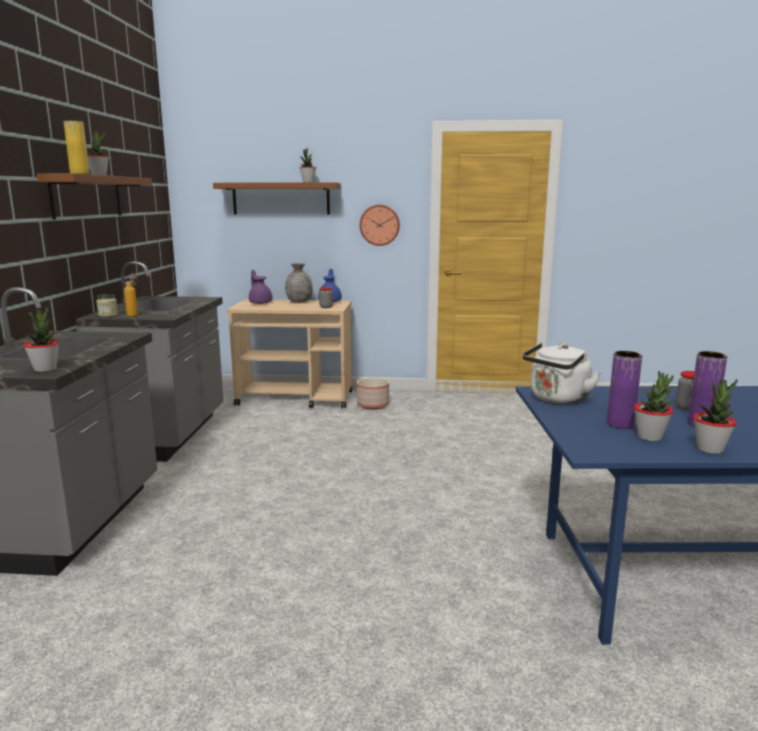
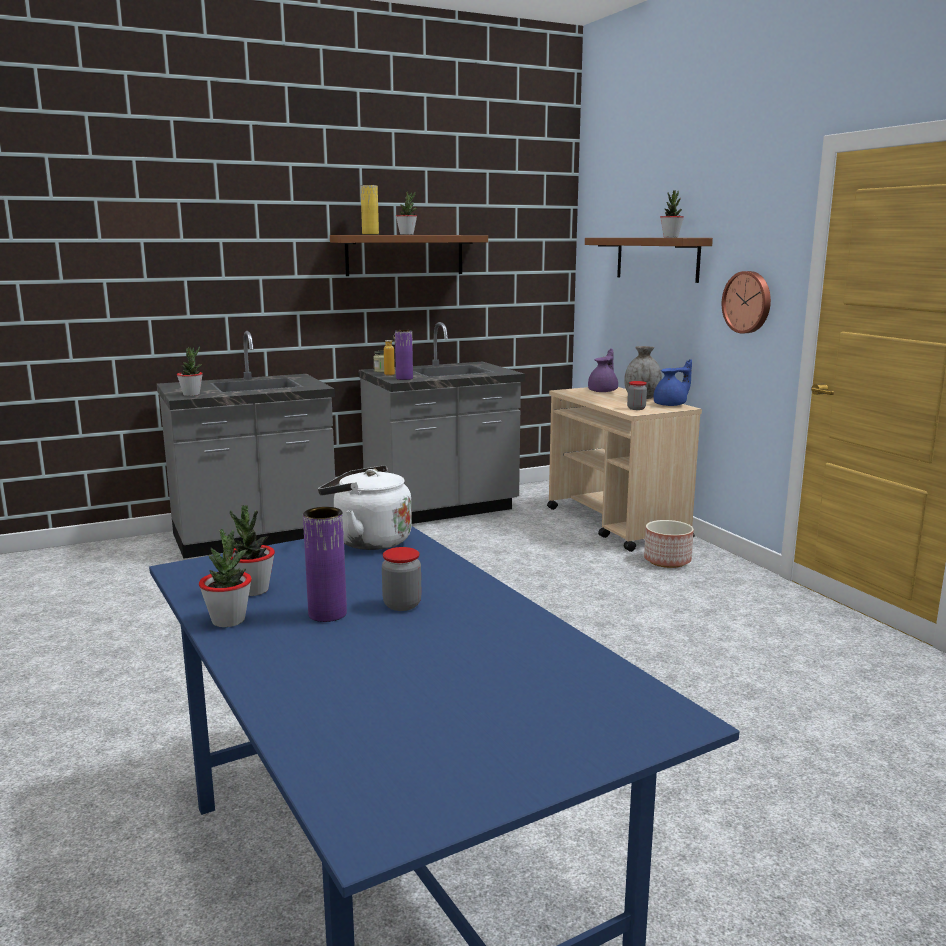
camera: 60 degrees right, 0 degrees up
purple vase [607,351,642,429] -> purple vase moved to [395,330,413,380]

